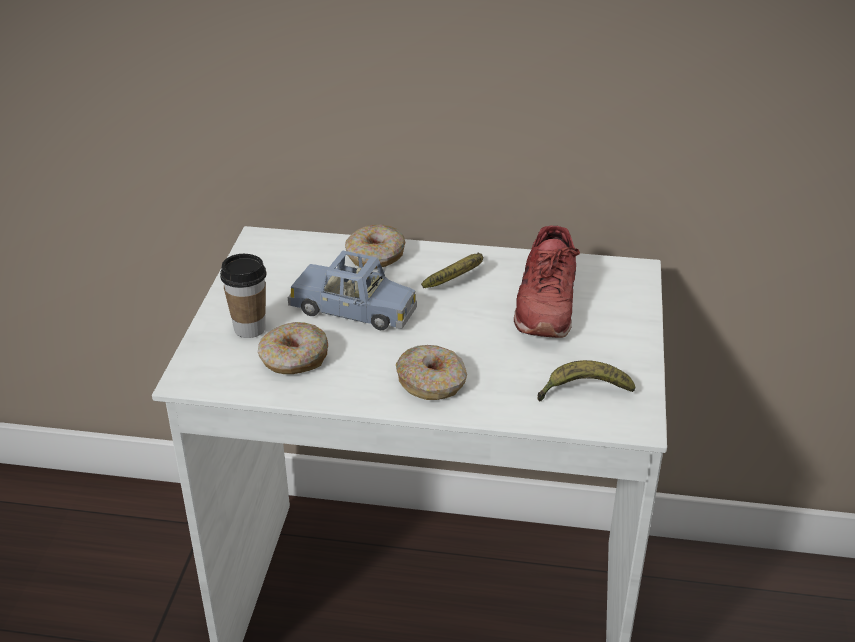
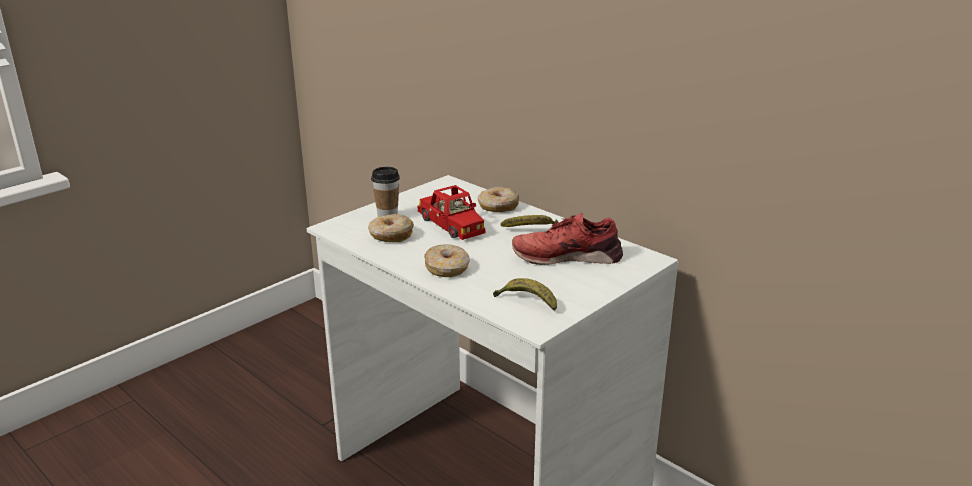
camera: 35 degrees right, 10 degrees down
blue toy car [288,251,417,330] -> red toy car [418,185,485,240]
red shoe [514,225,580,338] -> red shoe turned 45 degrees clockwise [512,213,623,265]

